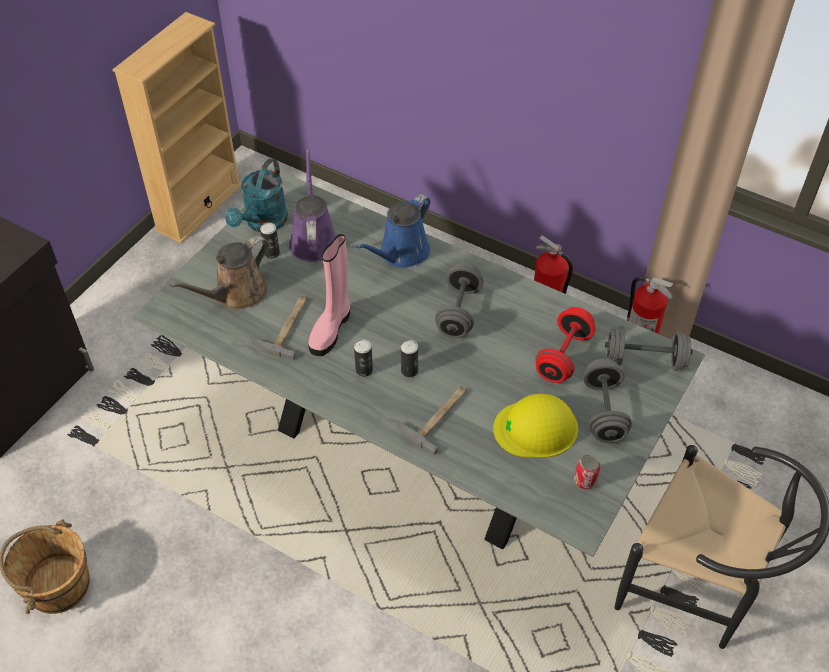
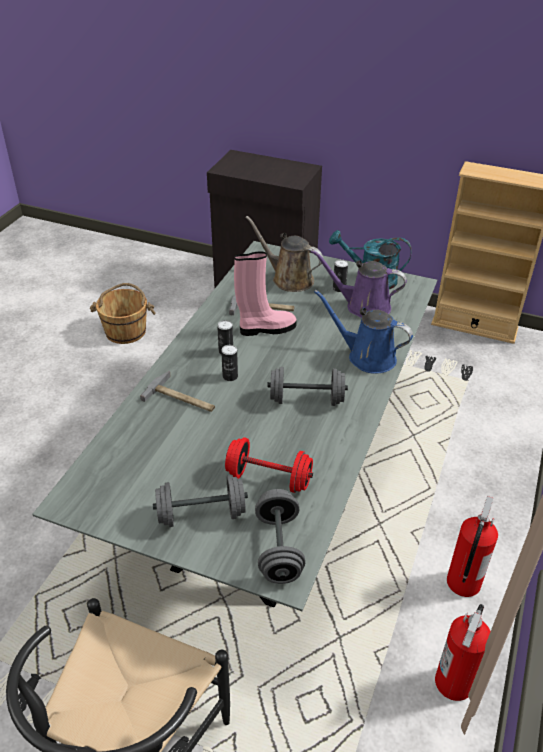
camera: 80 degrees right, 10 degrees down
purple watering can [289,149,336,262] -> purple watering can turned 150 degrees counterclockwise [311,250,407,317]
pink boot [308,234,350,356] -> pink boot turned 150 degrees clockwise [234,252,297,336]
yellow hard hat [493,394,578,458] -> none
can [574,454,601,489] -> none

